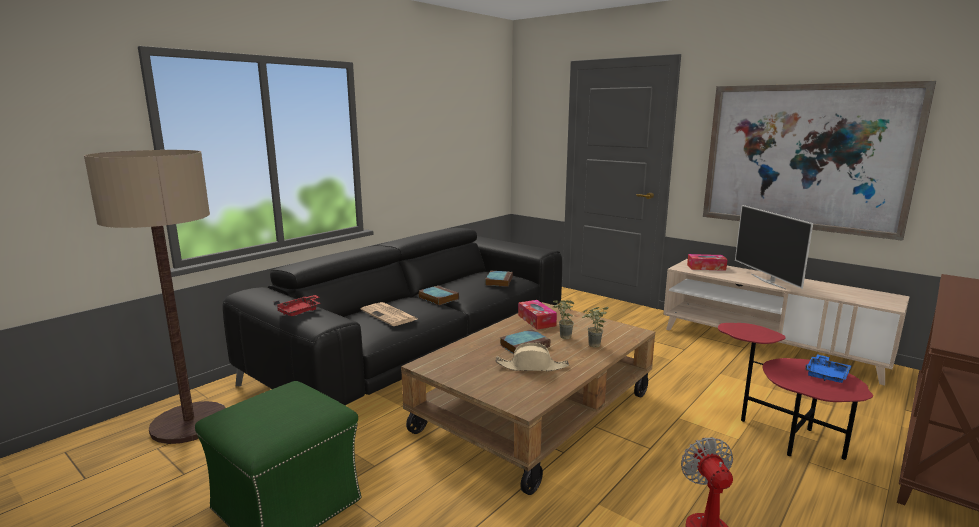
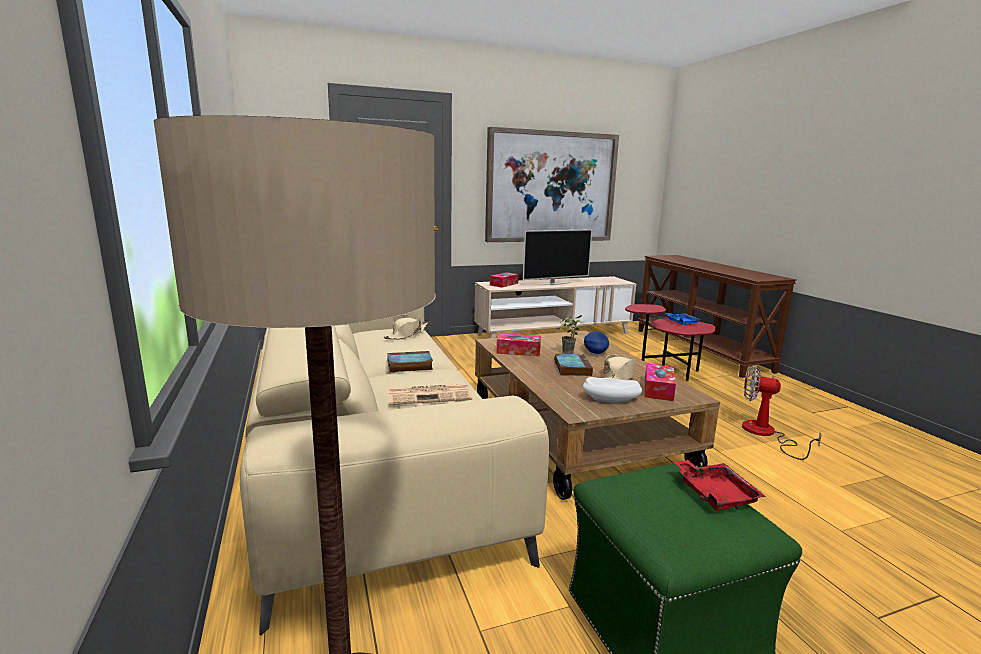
camera: 60 degrees left, 0 degrees up
black sofa [223,228,562,405] -> beige sofa [240,307,549,635]
red tray [274,295,321,316] -> red tray moved to [674,460,766,511]
book [485,271,513,287] -> beige hat [384,314,428,340]
potted plant [582,307,608,347] -> blue bowl [584,332,609,356]
television [735,205,813,289] -> television turned 45 degrees counterclockwise [523,229,592,285]
none -> white bowl [583,377,642,403]
none -> tissue box [645,364,676,401]

